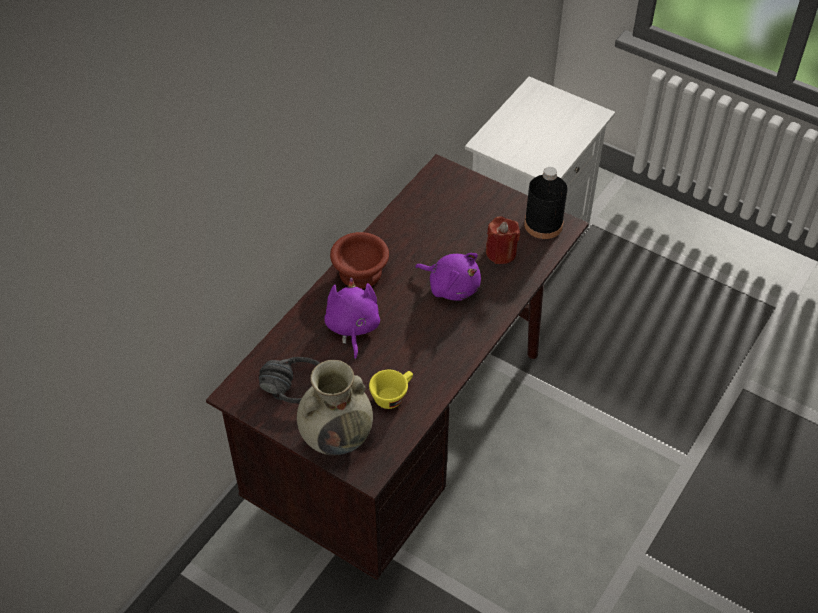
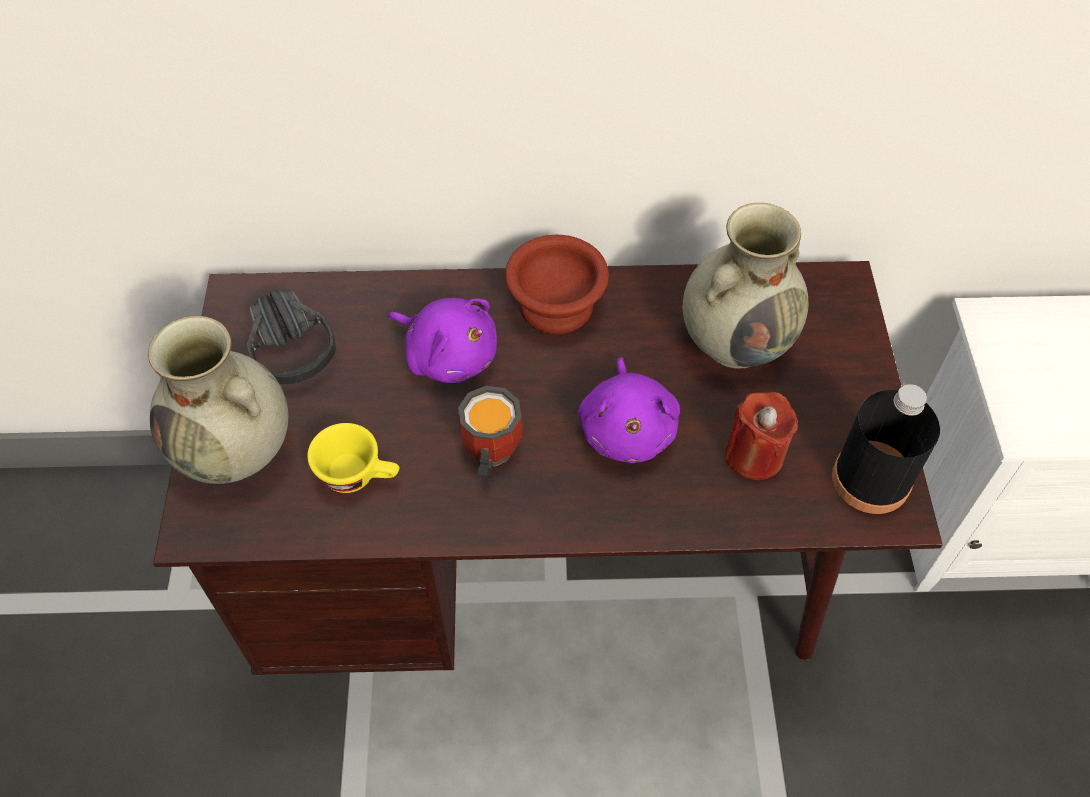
camera: 55 degrees right, 5 degrees up
purple plush toy [324,277,380,360] -> purple plush toy turned 75 degrees clockwise [388,298,497,383]
none -> mug [458,386,523,478]
none -> beige vase [683,203,808,369]

